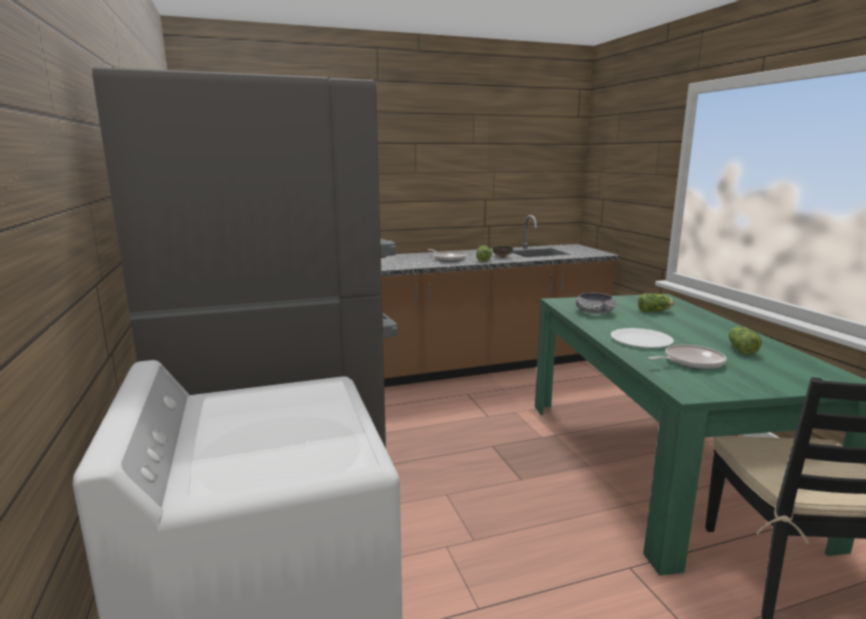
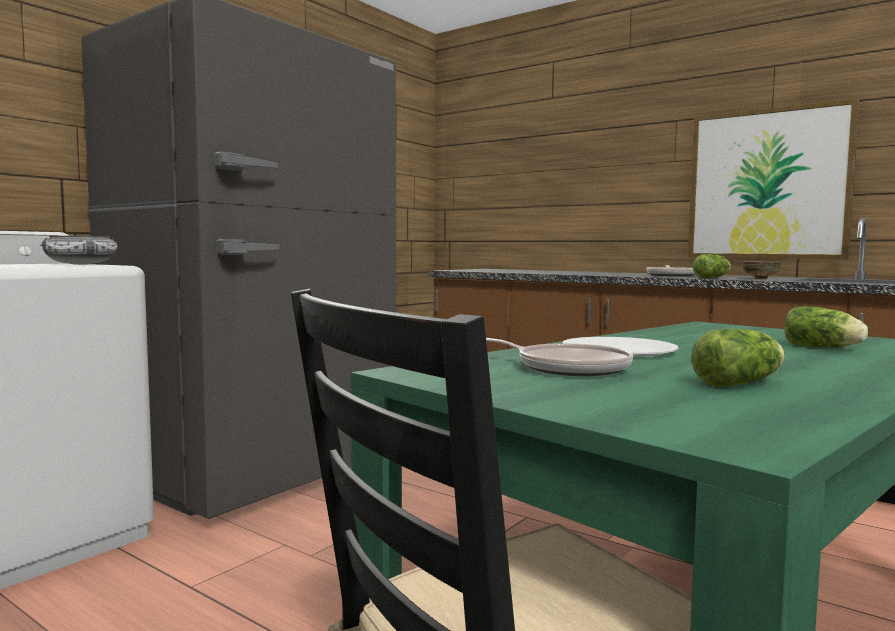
camera: 55 degrees right, 10 degrees down
bowl [575,292,616,314] -> bowl moved to [40,236,118,265]
none -> picture [688,98,860,259]

